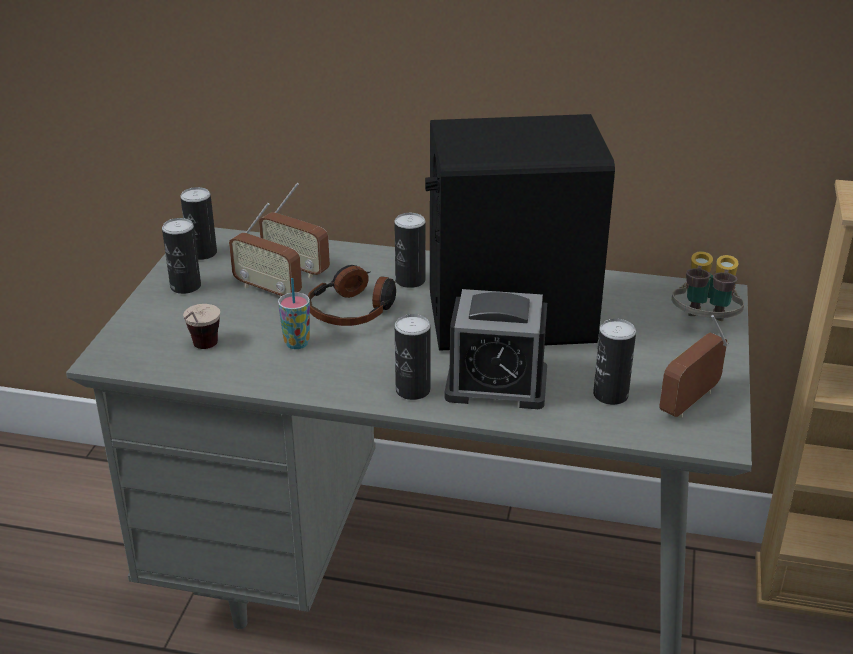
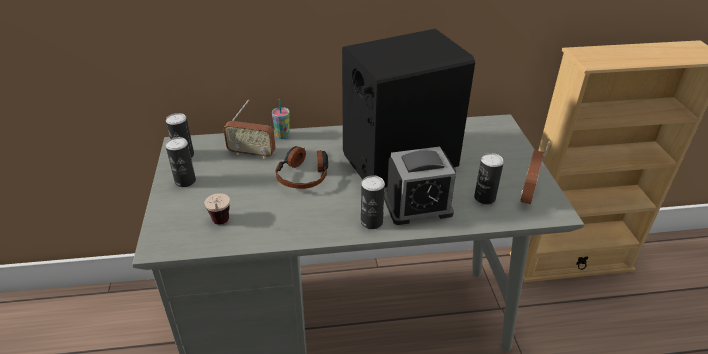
camera: 20 degrees left, 5 degrees up
radio [229,203,302,297] -> none
cup [278,278,310,349] -> cup moved to [272,99,290,139]
can [394,213,426,288] -> none
binoculars [672,251,744,321] -> none

